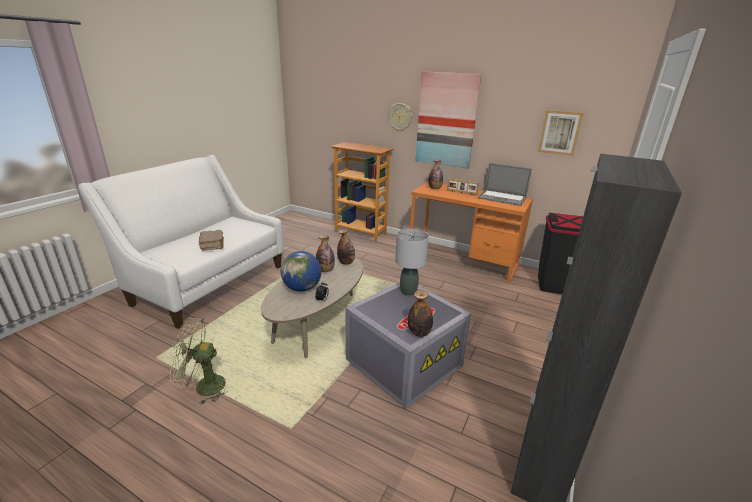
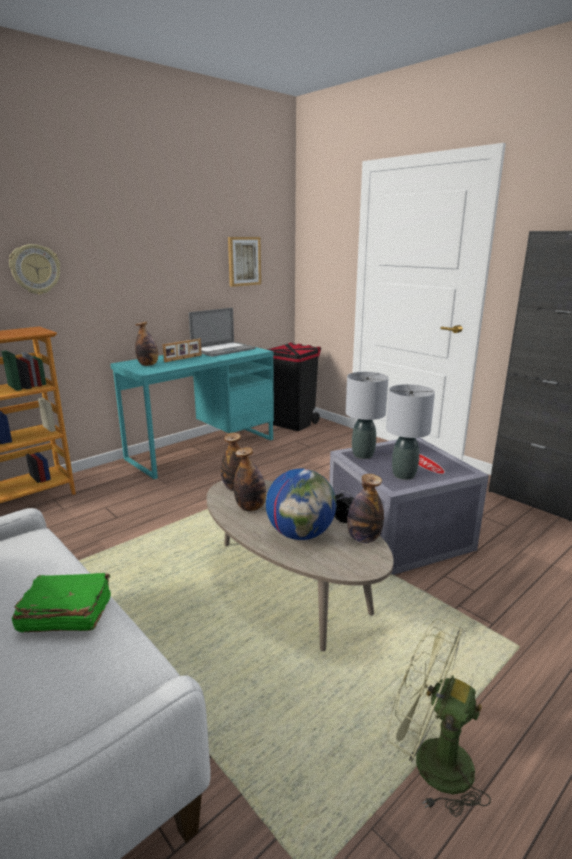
camera: 70 degrees left, 5 degrees down
green fan [169,318,227,405] -> green fan turned 105 degrees clockwise [387,619,491,817]
brown book [199,230,224,251] -> green book [12,573,111,632]
bottle [408,290,433,337] -> bottle moved to [347,474,384,543]
orange desk [410,182,533,283] -> turquoise desk [110,343,274,479]
picture [415,72,482,169] -> none
none -> grey table lamp [386,384,435,480]

